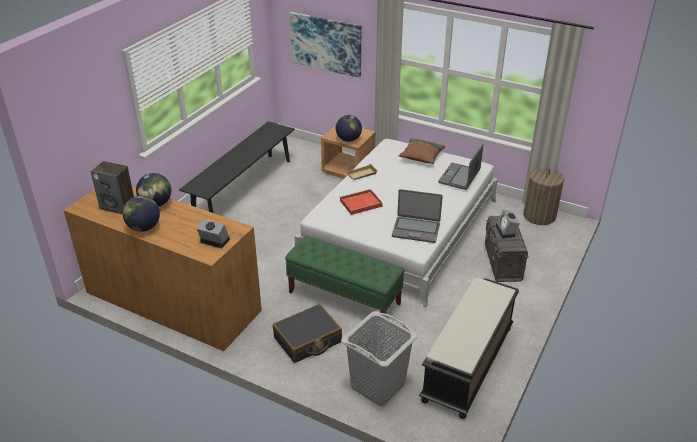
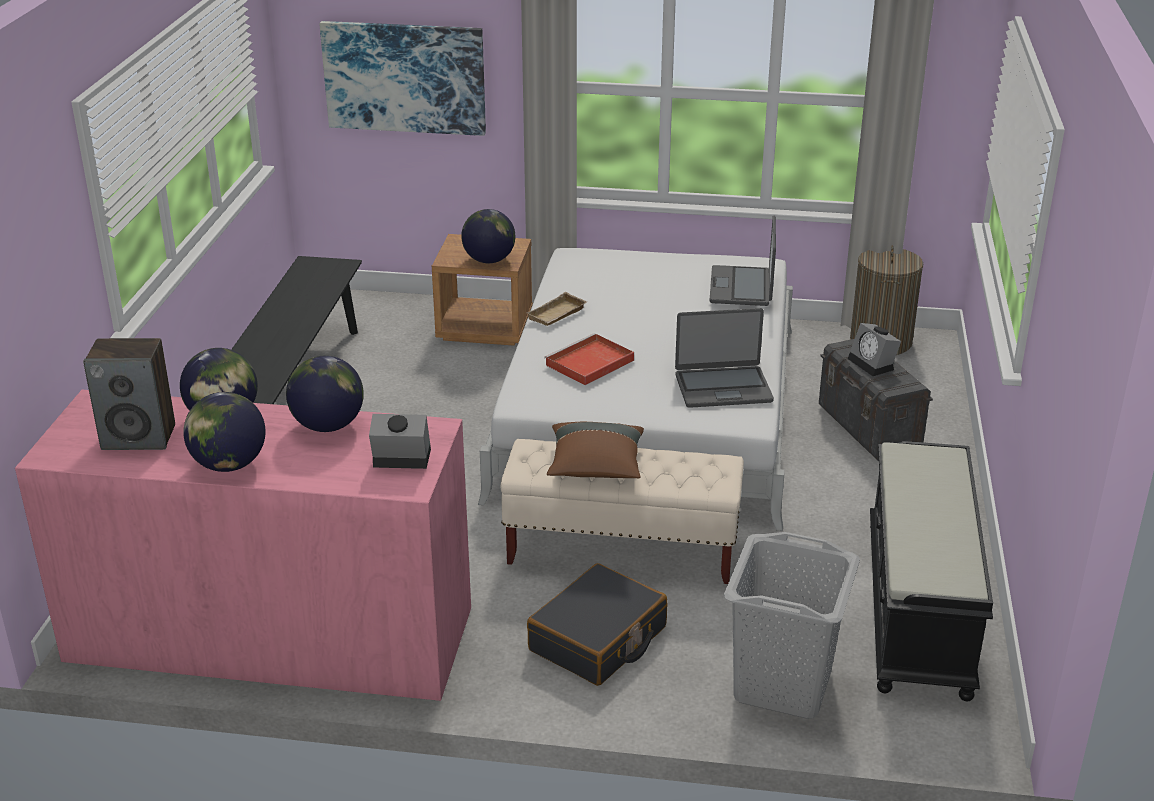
camera: 20 degrees left, 5 degrees down
brown dresser [63,186,262,351] -> pink dresser [15,390,471,701]
green bench [285,236,405,314] -> beige bench [501,439,744,584]
brown pillow [399,139,445,164] -> brown pillow moved to [547,422,644,478]
none -> globe [286,356,364,432]

